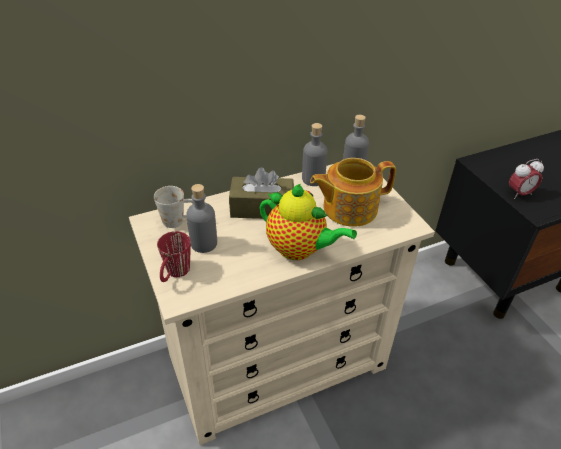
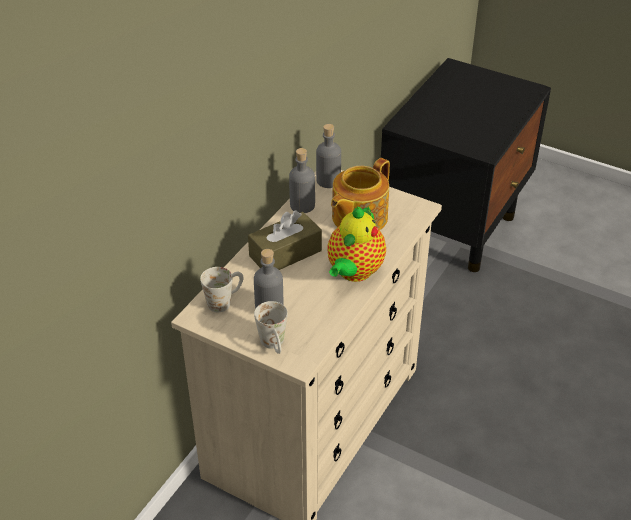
camera: 35 degrees left, 0 degrees up
red mug [157,231,191,282] -> white mug [254,301,288,354]
teapot [260,184,357,260] -> teapot turned 120 degrees clockwise [327,206,386,282]
alarm clock [509,159,544,199] -> none

